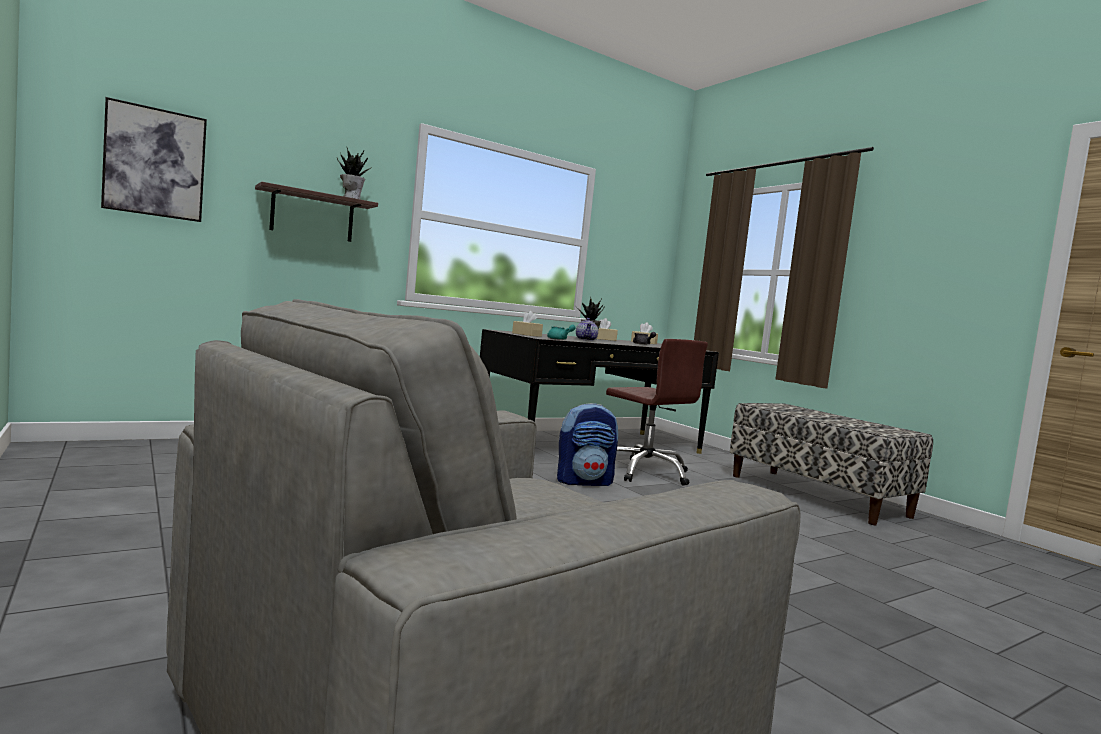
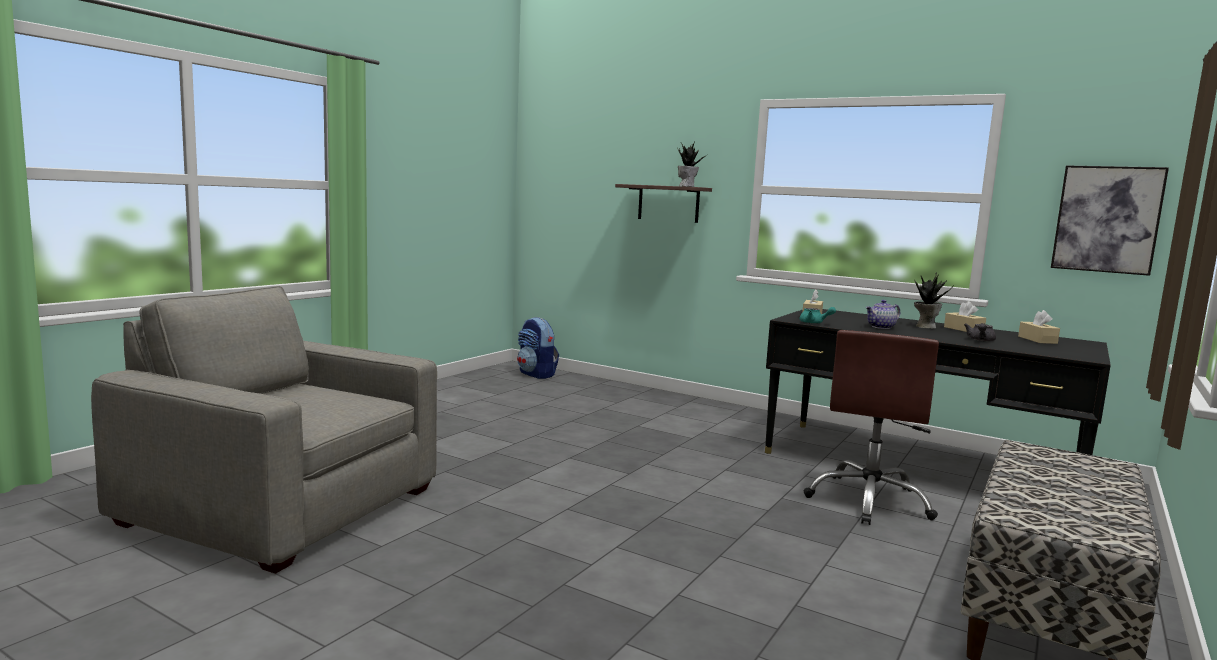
camera: 65 degrees right, 5 degrees up
picture [101,97,207,222] -> picture moved to [1051,165,1169,276]
backpack [557,403,618,486] -> backpack moved to [517,317,559,379]

